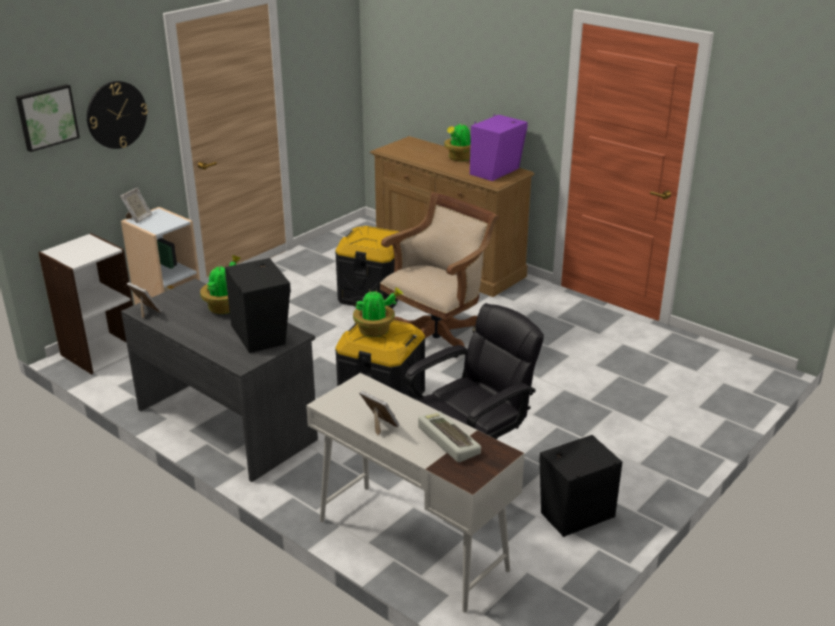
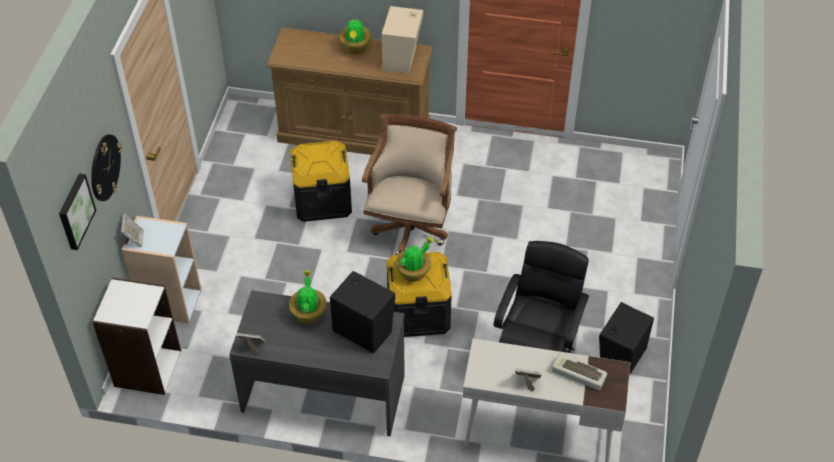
camera: 30 degrees left, 20 degrees up
purple speaker [470,114,528,181] -> beige speaker [382,6,423,74]

